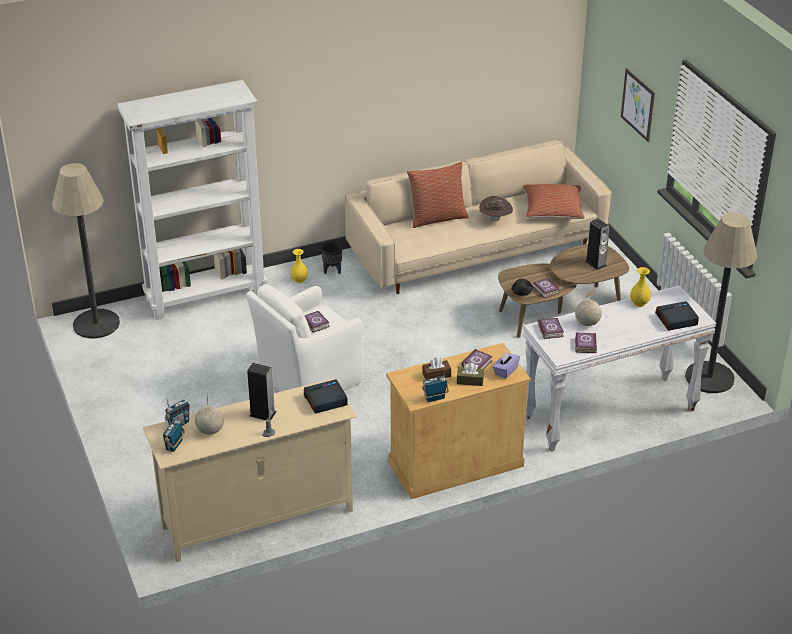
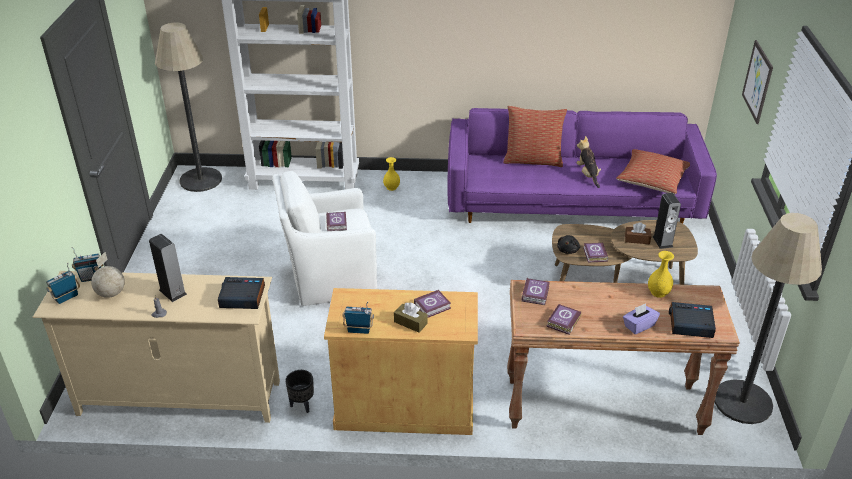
camera: 25 degrees right, 0 degrees up
black planter [321,242,342,274] -> black planter moved to [285,370,314,413]
beige sofa [345,140,612,294] -> purple sofa [447,108,717,224]
brown tissue box [422,357,451,380] -> brown tissue box moved to [625,222,651,244]
brown hat [479,196,513,221] -> plush toy [577,136,601,188]
purple tissue box [493,351,520,378] -> purple tissue box moved to [623,303,660,334]
white console table [523,285,716,452] -> brown console table [507,280,740,435]
globe [575,289,602,326] -> none

